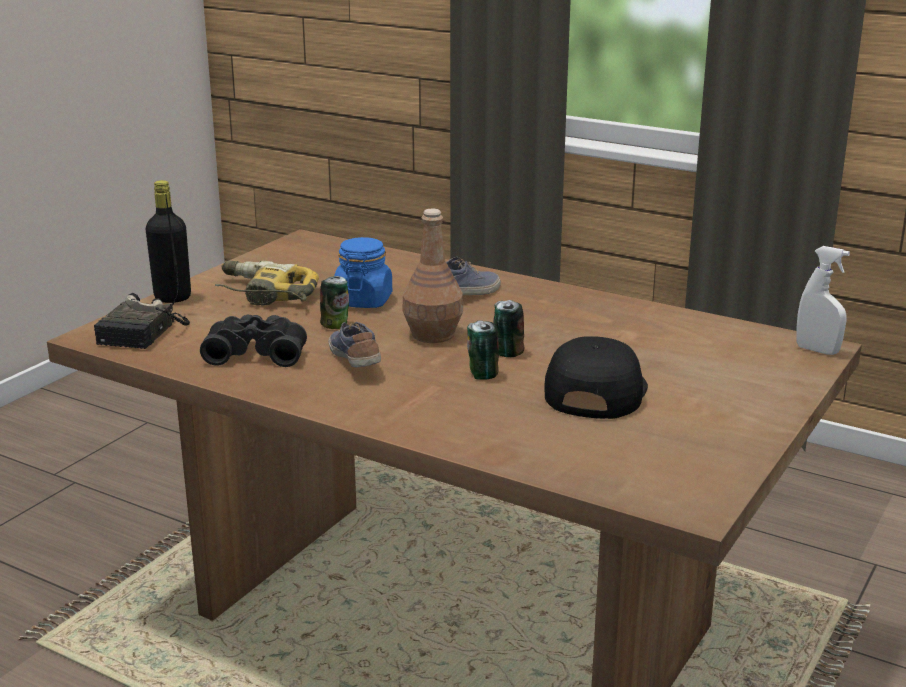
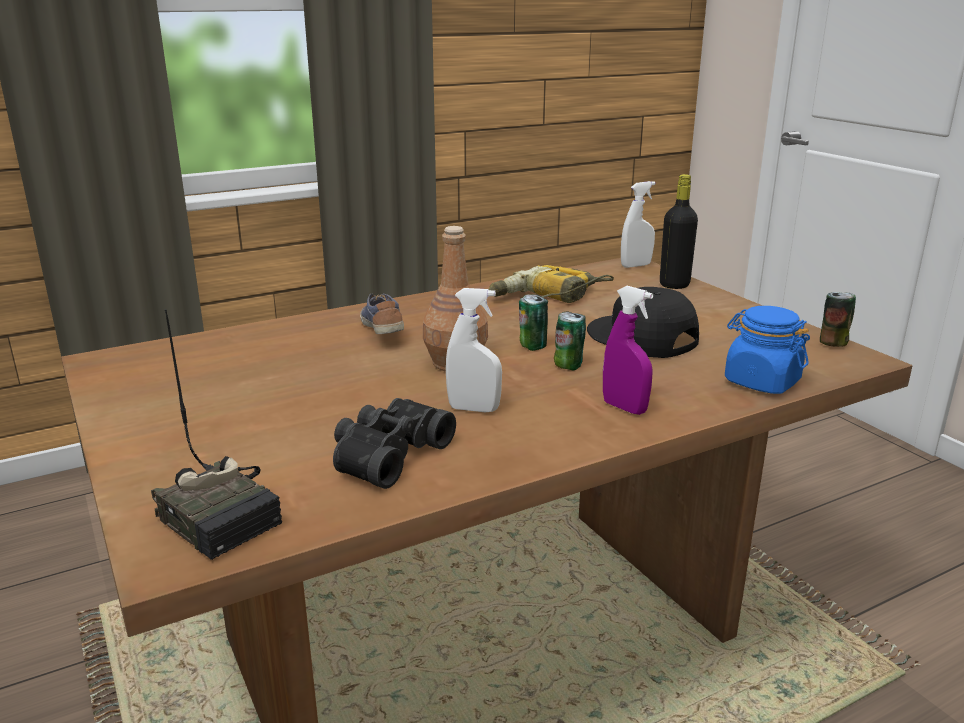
camera: 60 degrees left, 0 degrees up
black bottle [145,180,191,303] -> black bottle moved to [660,174,698,289]
power drill [215,260,319,306] -> power drill moved to [489,265,614,303]
can [320,276,349,329] -> can moved to [820,292,856,347]
shoe [329,322,381,367] -> white spray bottle [446,288,502,412]
blue jar [334,237,392,308] -> blue jar moved to [725,306,810,394]
none -> purple spray bottle [603,286,653,415]

